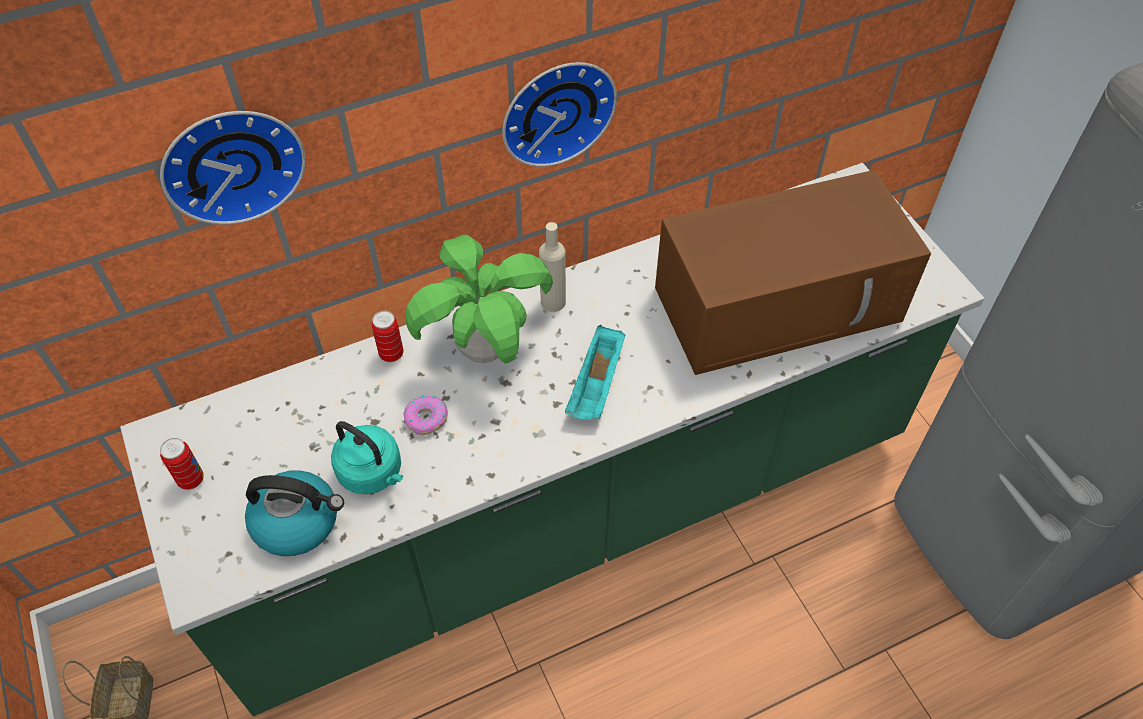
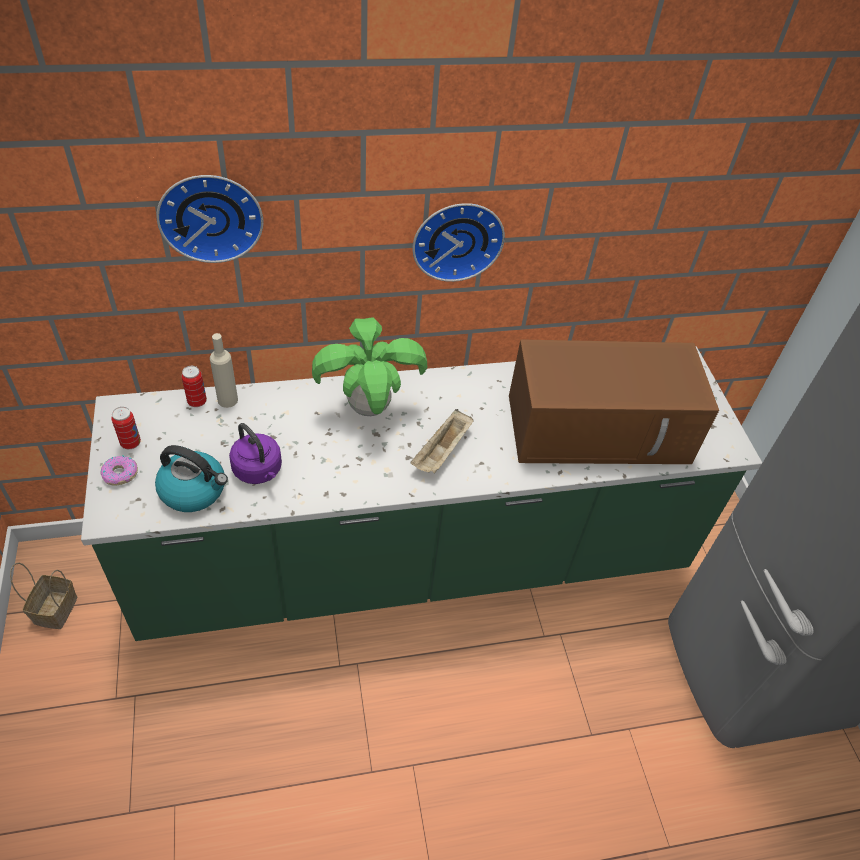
camera: 10 degrees right, 5 degrees down
turquoise kettle [331,421,403,494] -> purple kettle [229,423,282,484]
can [372,311,404,362] -> can moved to [181,366,207,407]
donut [403,395,448,435] -> donut moved to [100,455,138,486]
beige bottle [539,222,566,312] -> beige bottle moved to [210,333,238,408]
turquoise tray [565,325,625,420] -> beige tray [411,409,474,474]

